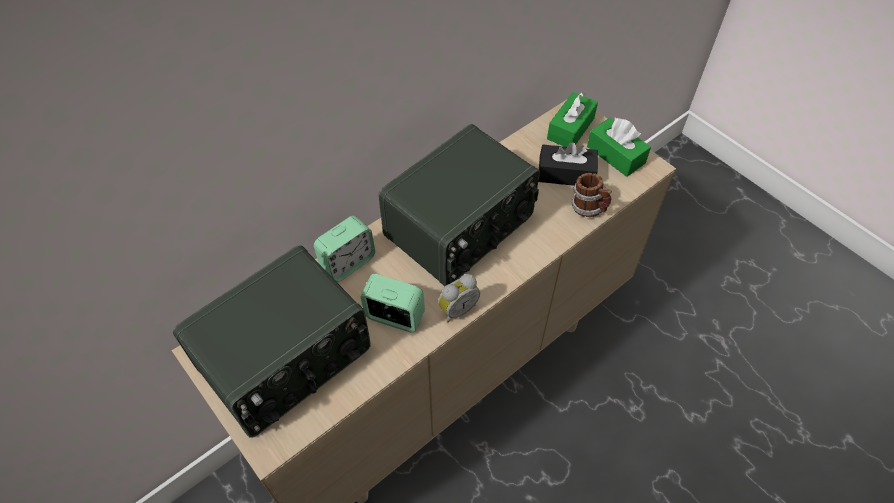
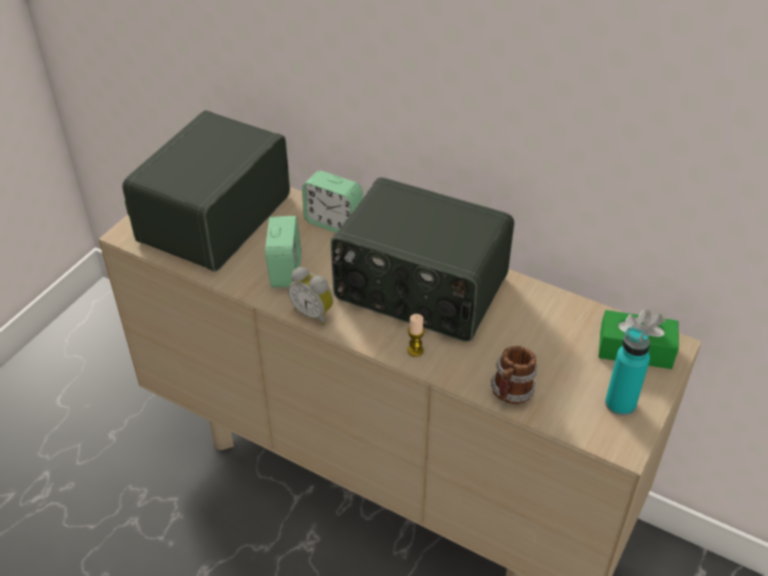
camera: 70 degrees right, 10 degrees down
radio [173,245,371,438] -> radio turned 90 degrees clockwise [122,110,290,272]
black tissue box [538,142,598,186] -> none
green tissue box [587,118,651,177] -> turquoise bottle [605,327,650,416]
none -> candle [407,314,425,357]

